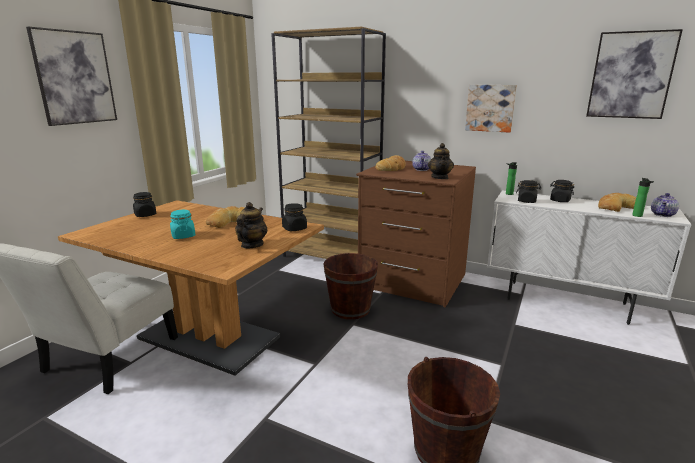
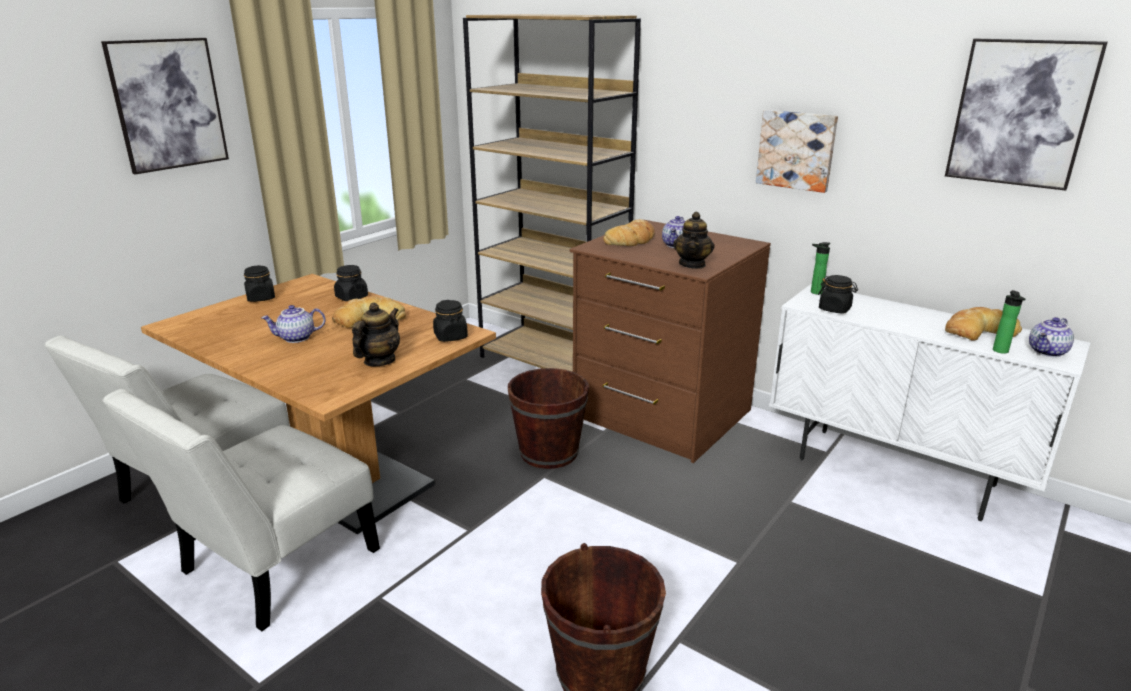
camera: 10 degrees right, 5 degrees up
turquoise jar [170,210,195,239] -> teapot [261,305,326,343]
black jar [550,180,574,202] -> black jar moved to [334,265,368,301]
none -> white chair [102,389,380,631]

